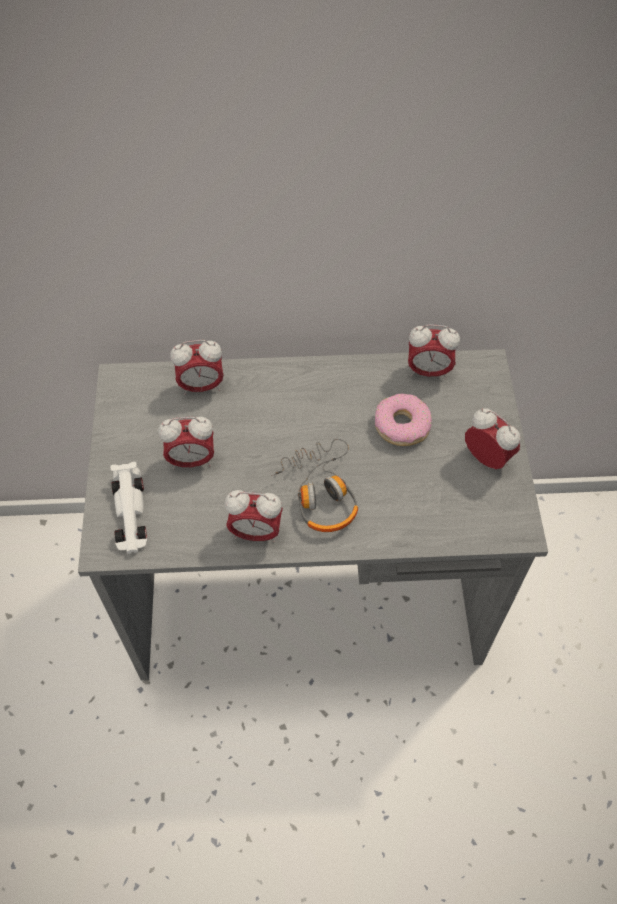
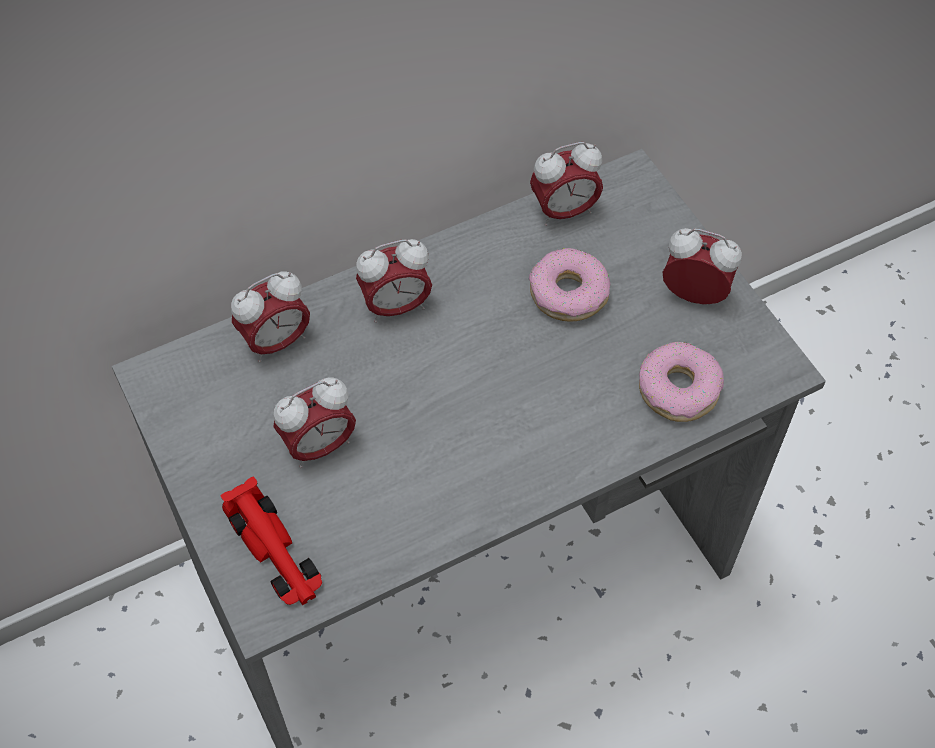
camera: 25 degrees left, 0 degrees up
white toy car [111,462,147,554] -> red toy car [221,477,322,606]
alarm clock [225,490,283,543] -> alarm clock moved to [356,239,432,323]
headphones [271,439,358,532] -> none
none -> donut [639,342,724,422]

